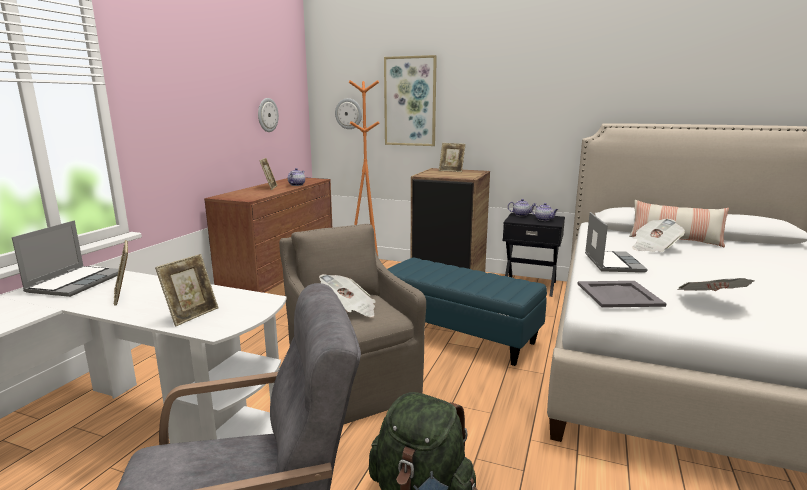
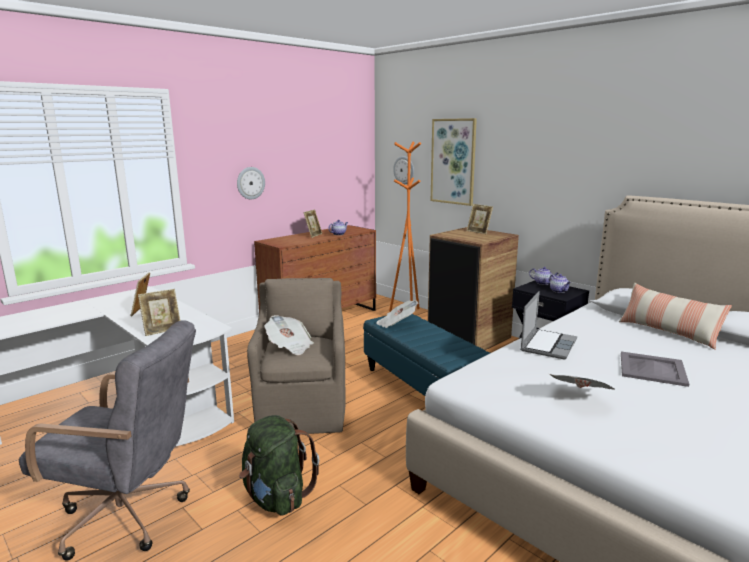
camera: 25 degrees right, 0 degrees up
laptop [12,220,119,297] -> none
wall clock [258,98,279,132] -> wall clock moved to [237,167,265,199]
grey tray [578,281,667,308] -> grey tray moved to [621,351,689,387]
newspaper [632,219,685,252] -> newspaper moved to [376,300,418,328]

